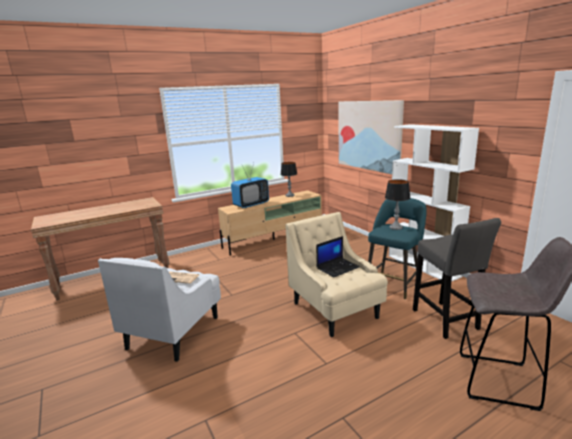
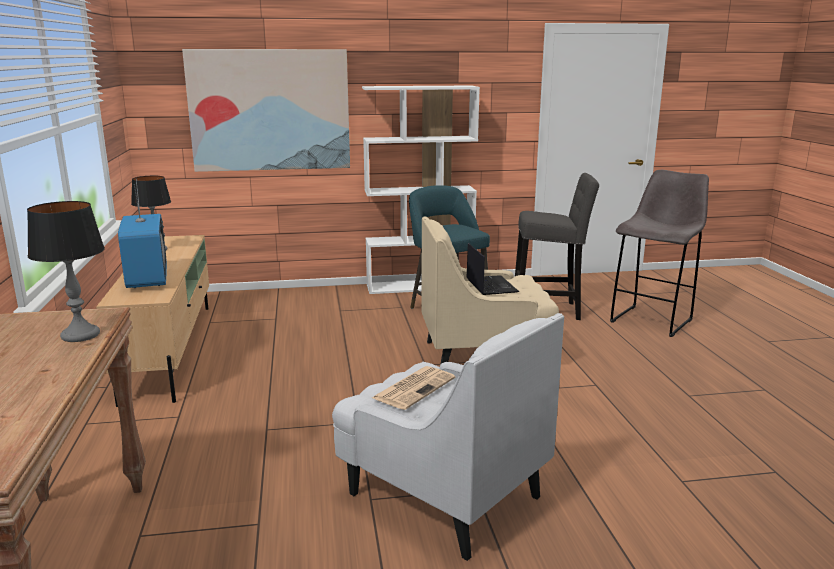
camera: 70 degrees left, 0 degrees up
table lamp [385,179,410,230] -> table lamp moved to [27,201,105,342]

